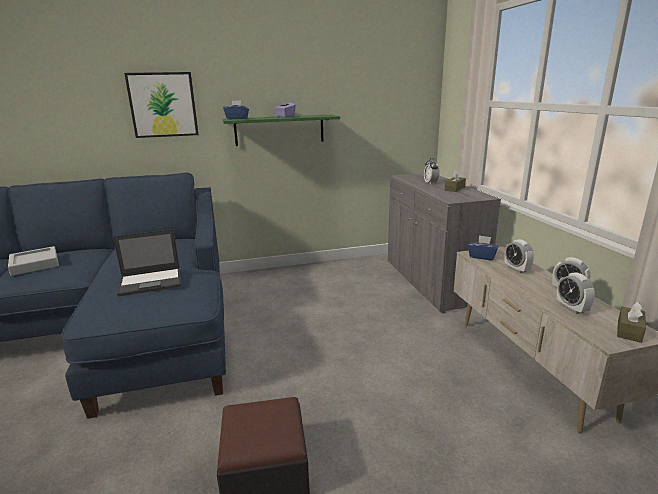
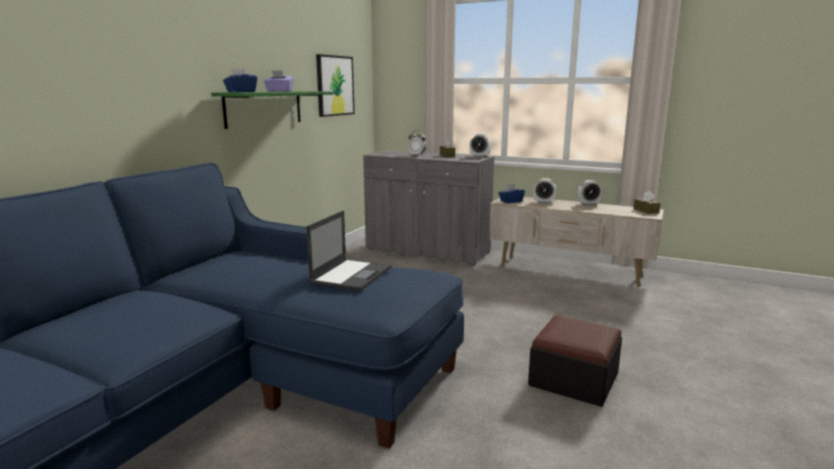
camera: 50 degrees left, 5 degrees down
grey tray [8,246,59,276] -> none
picture [124,72,199,138] -> picture moved to [316,54,355,117]
alarm clock [557,273,595,314] -> alarm clock moved to [469,133,491,157]

